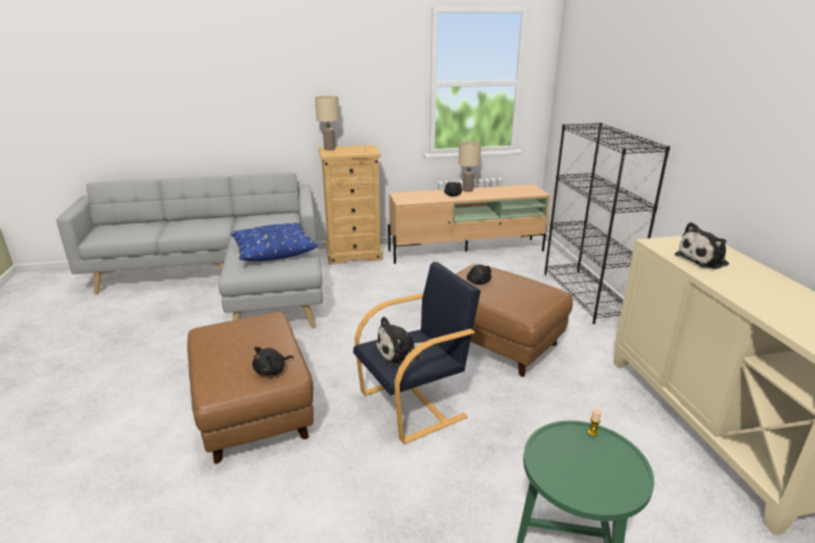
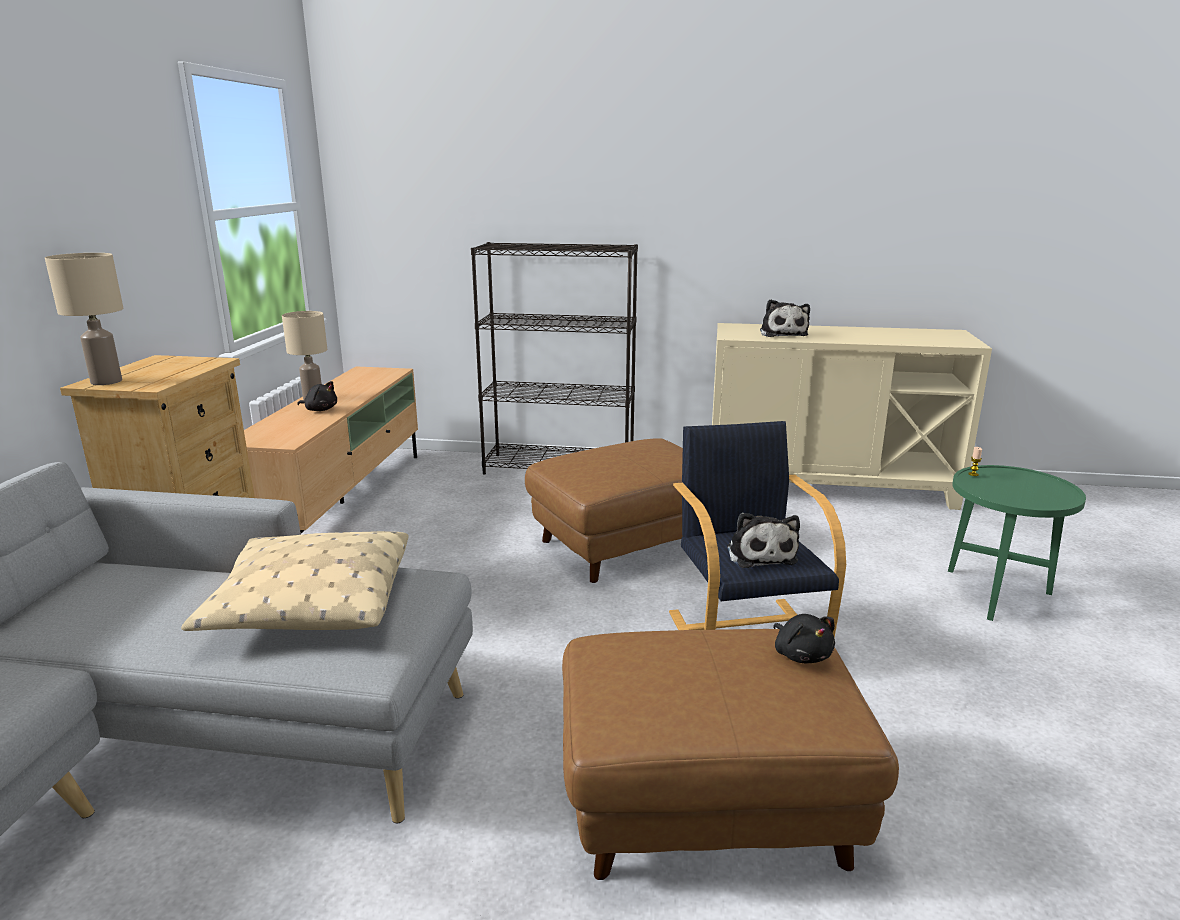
camera: 70 degrees left, 5 degrees down
blue pillow [230,223,318,261] -> beige pillow [181,531,409,631]
black plush toy [467,265,491,285] -> none

